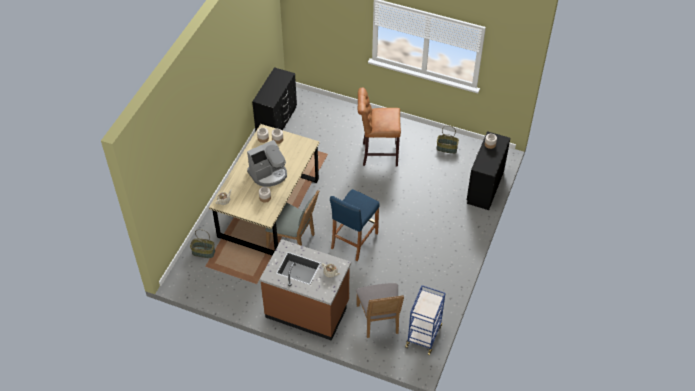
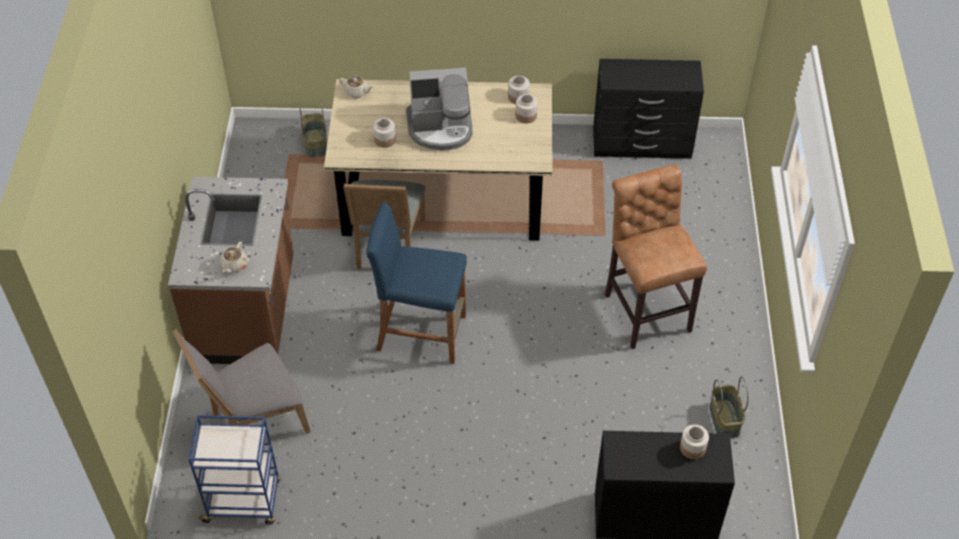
camera: 70 degrees right, 0 degrees up
coffee machine [247,140,287,187] -> coffee machine turned 45 degrees counterclockwise [406,68,473,150]

